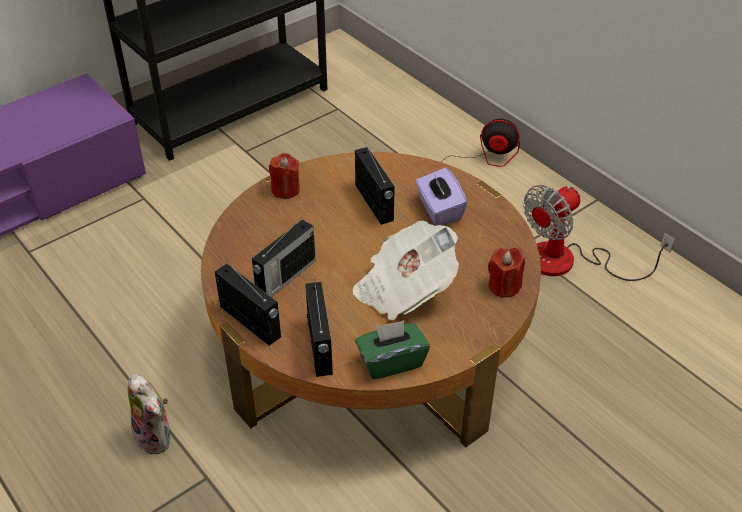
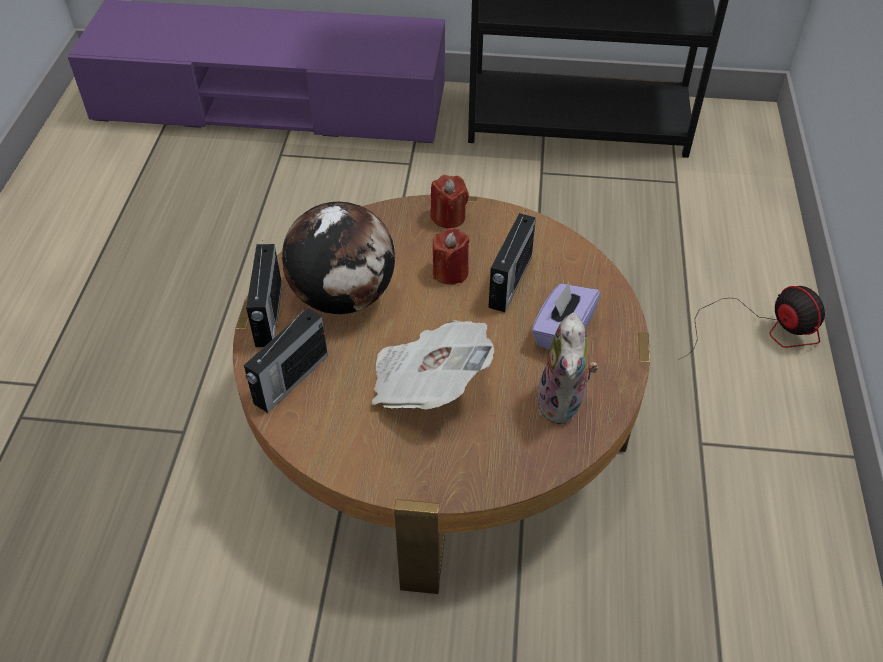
camera: 45 degrees right, 5 degrees up
plush toy [128,374,171,455] -> plush toy moved to [536,313,599,424]
radio [252,217,316,297] -> globe [282,202,395,314]
green tissue box [355,320,430,379] -> none
red candle [488,248,525,298] -> red candle moved to [433,228,470,285]
fan [523,185,675,281] -> none

